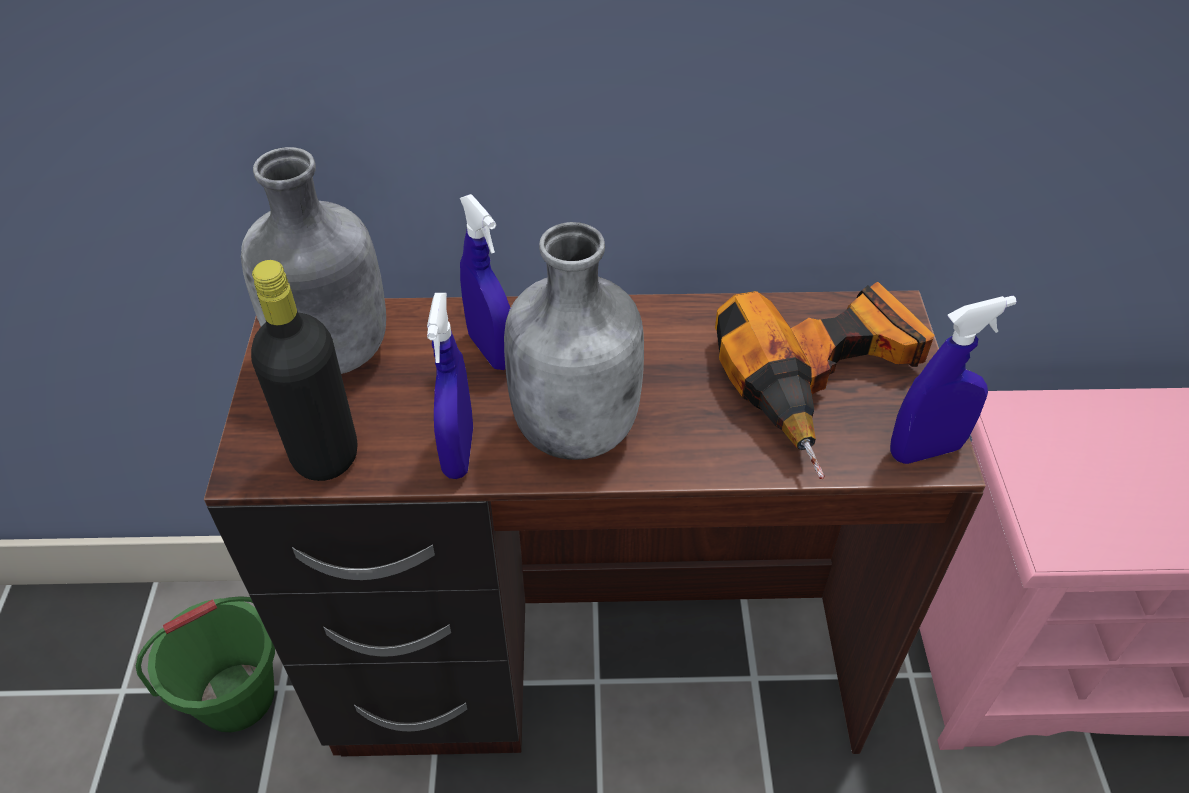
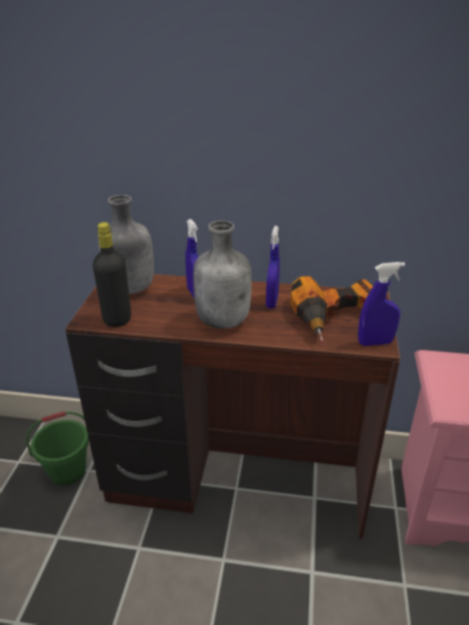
camera: 10 degrees right, 15 degrees down
blue spray bottle [427,293,473,479] -> blue spray bottle moved to [266,226,280,308]

